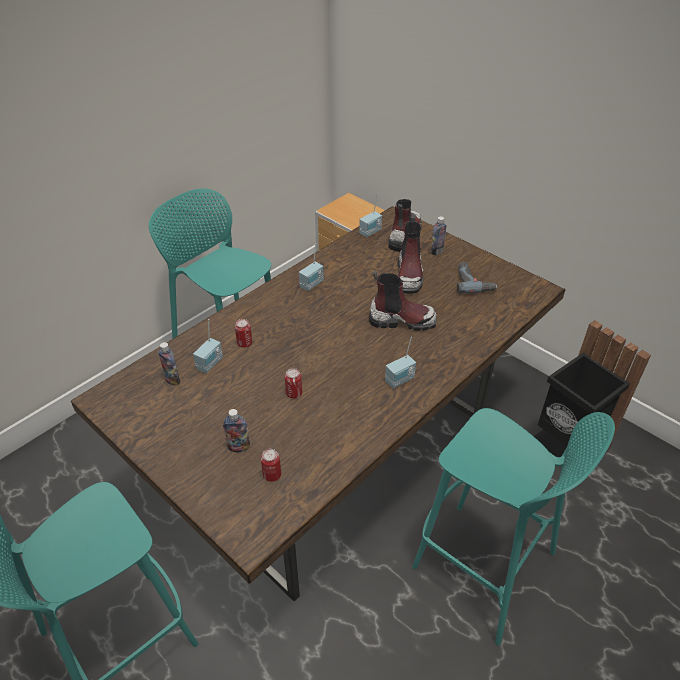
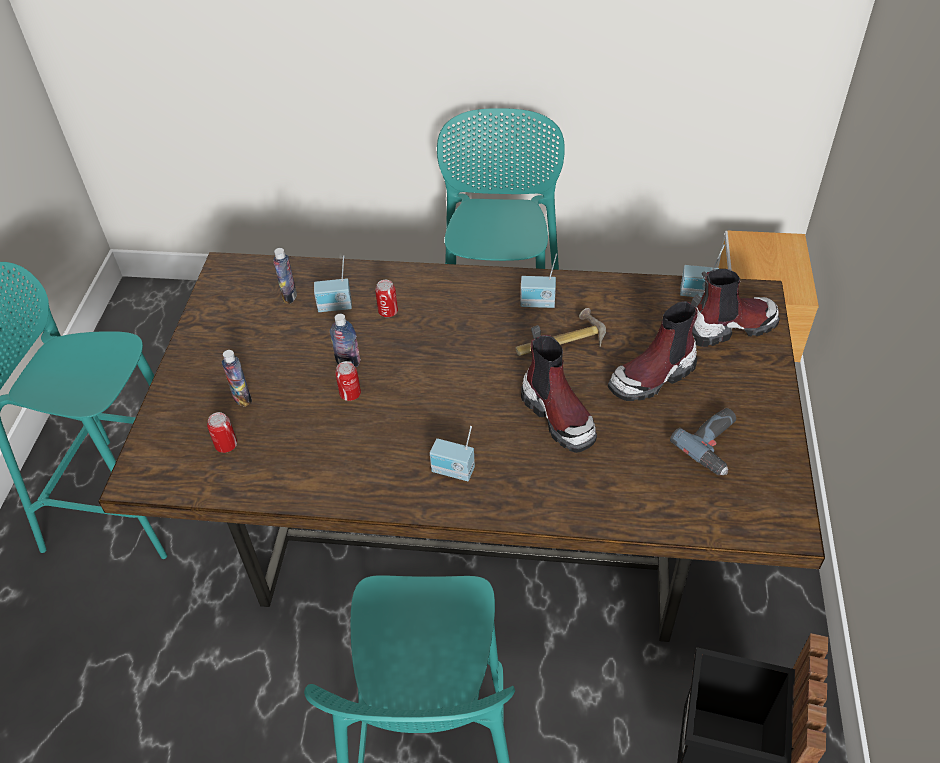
camera: 55 degrees right, 5 degrees up
bottle [431,216,447,255] -> bottle moved to [330,314,361,367]
none -> hammer [516,308,606,356]

